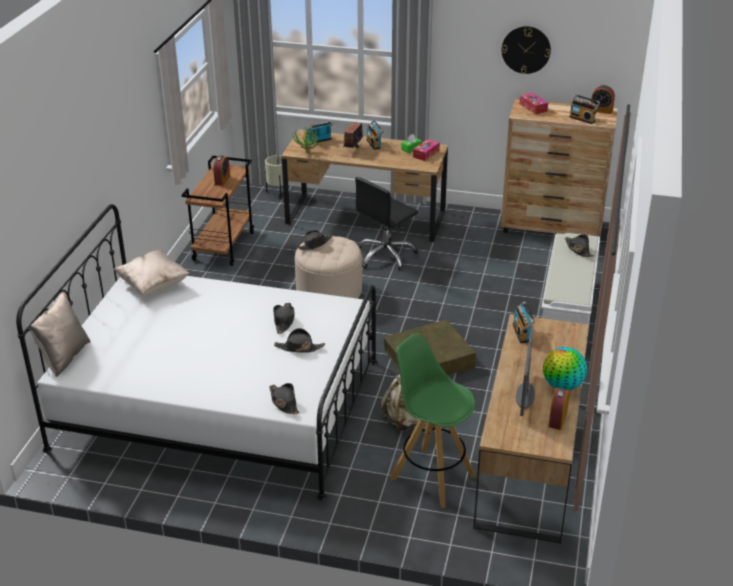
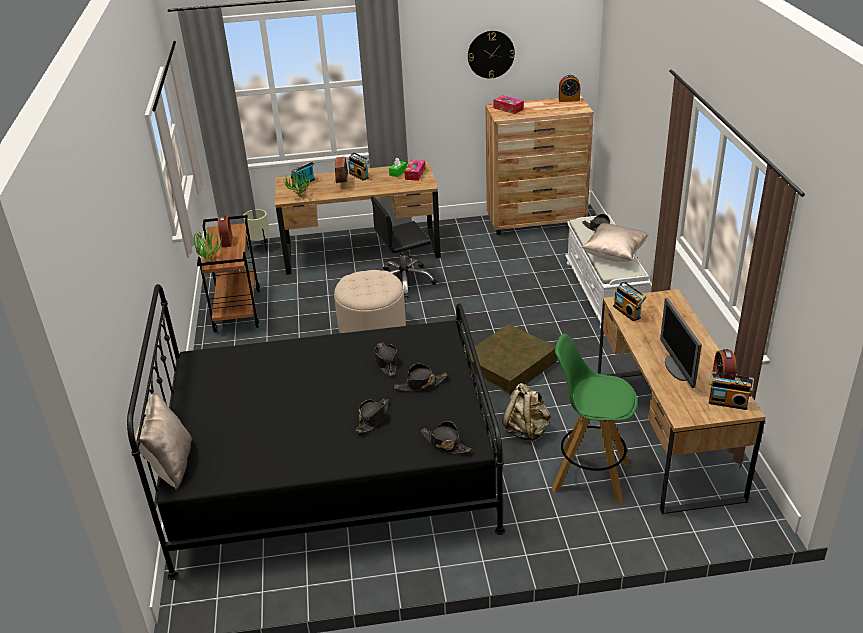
camera: 20 degrees left, 0 degrees up
white bed [16,204,378,501] -> black bed [127,284,505,580]
beige pillow [114,250,189,296] -> beige pillow moved to [581,223,649,262]
black hat [297,230,332,251] -> black hat moved to [355,398,389,433]
black office chair [355,177,418,271] -> black office chair turned 45 degrees clockwise [371,196,437,298]
globe [543,347,587,390] -> none
radio [569,94,600,124] -> radio moved to [709,372,754,410]
none -> potted plant [194,229,222,262]

